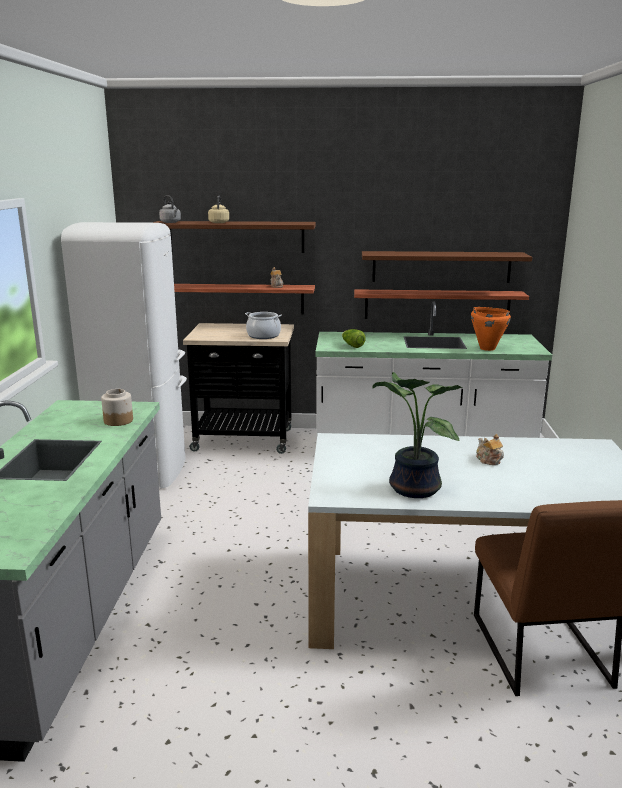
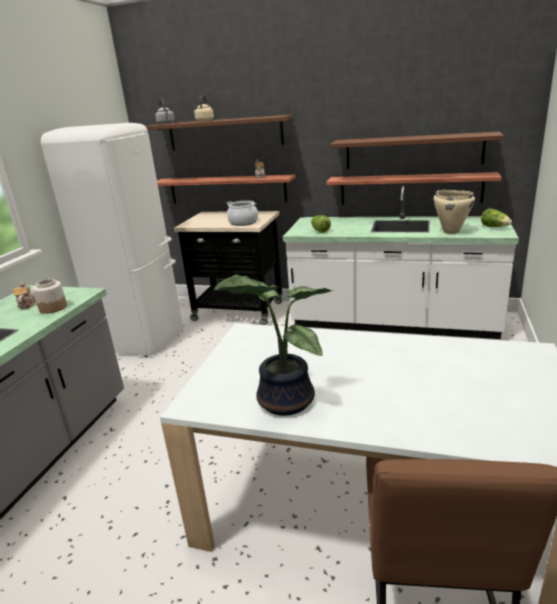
camera: 15 degrees right, 5 degrees up
orange cooking pot [471,307,511,351] -> beige cooking pot [433,190,475,234]
teapot [476,434,504,465] -> teapot moved to [13,283,36,309]
none -> lettuce [481,208,512,227]

